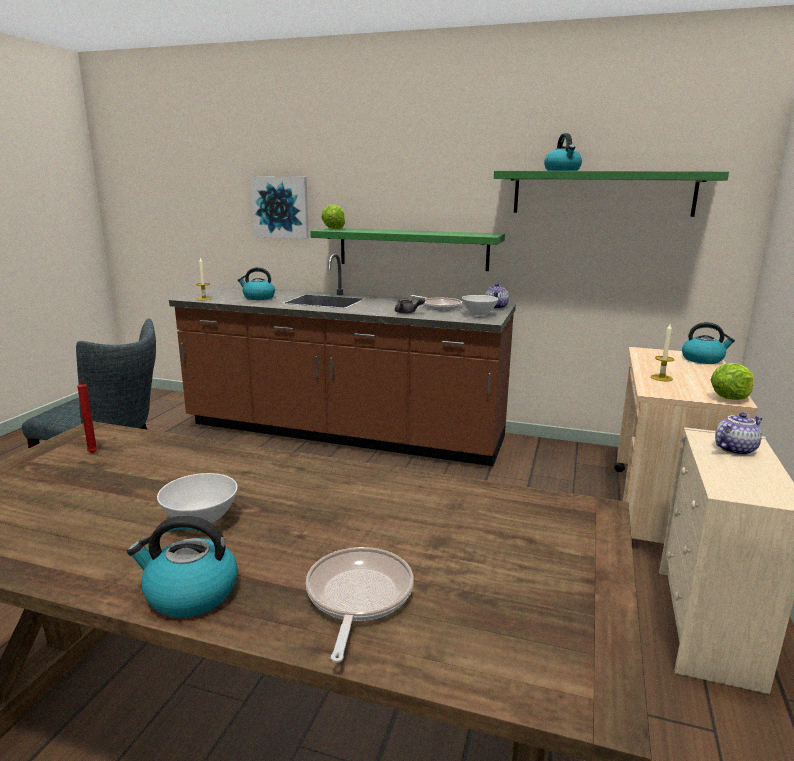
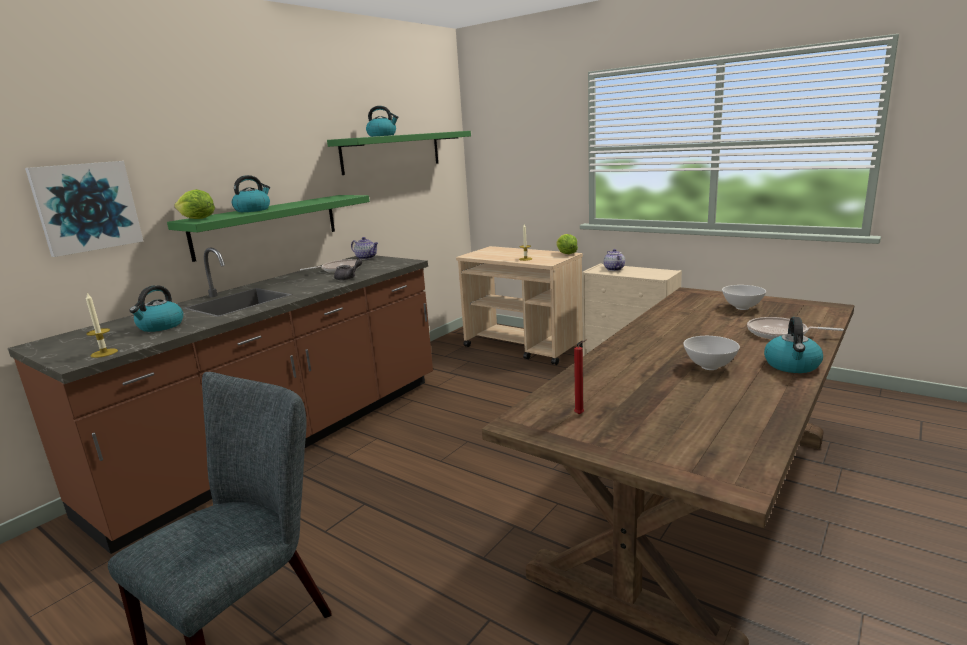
camera: 70 degrees left, 0 degrees up
white bowl [462,295,498,316] -> white bowl moved to [722,285,766,310]
kettle [682,322,735,364] -> kettle moved to [232,175,270,212]

